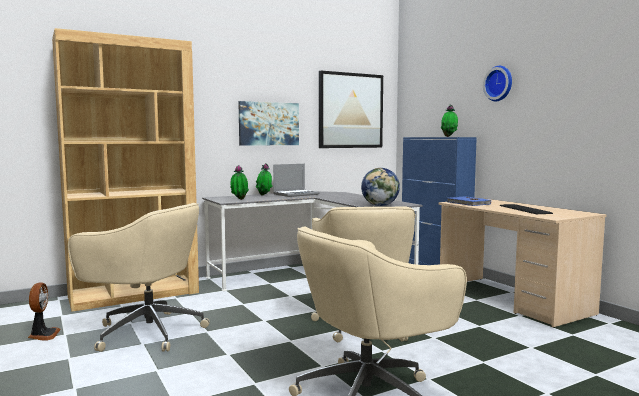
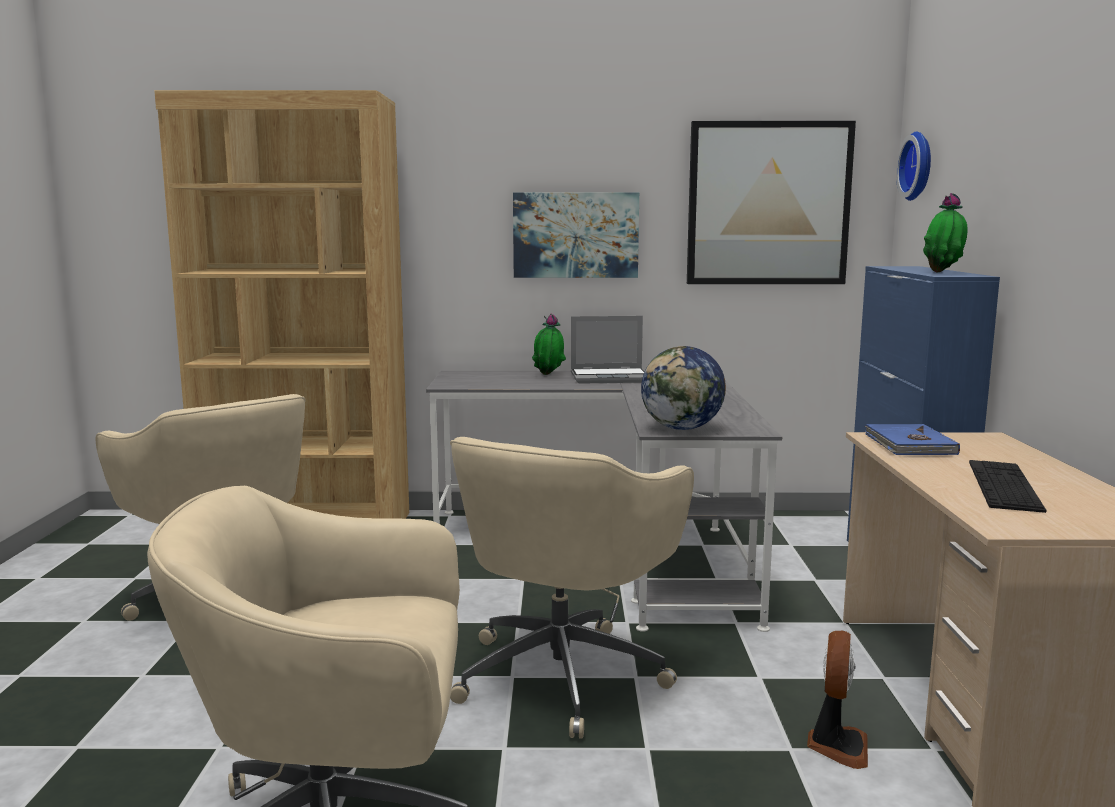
camera: 30 degrees right, 5 degrees up
fan [28,282,61,341] -> fan moved to [807,631,868,769]
potted plant [230,165,249,200] -> none
wall clock [483,66,512,101] -> wall clock moved to [896,132,931,201]

